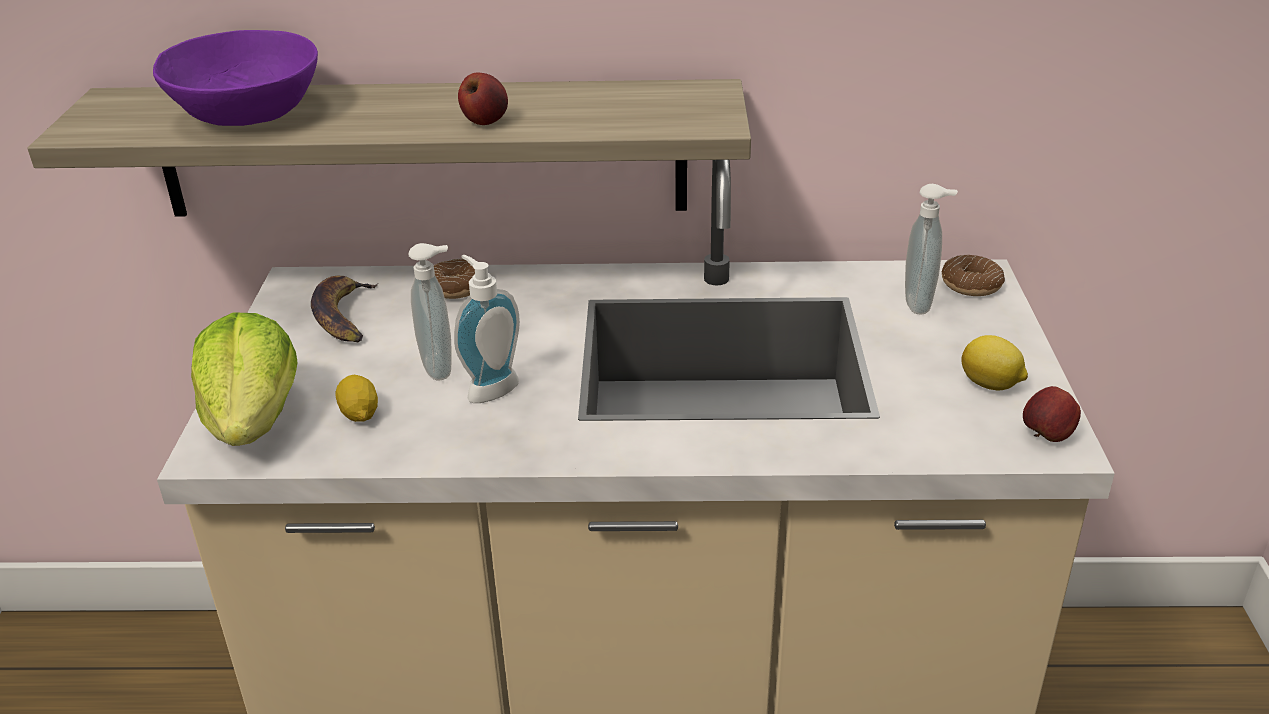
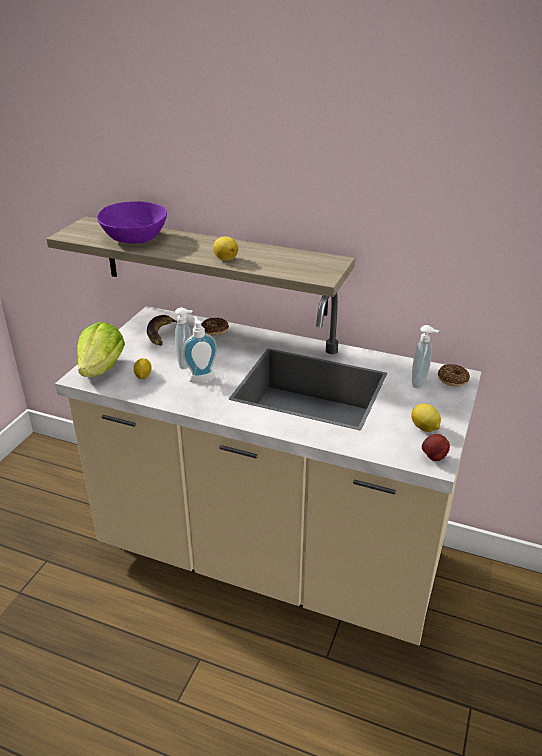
camera: 20 degrees right, 0 degrees up
apple [458,72,508,125] -> lemon [213,236,238,261]

